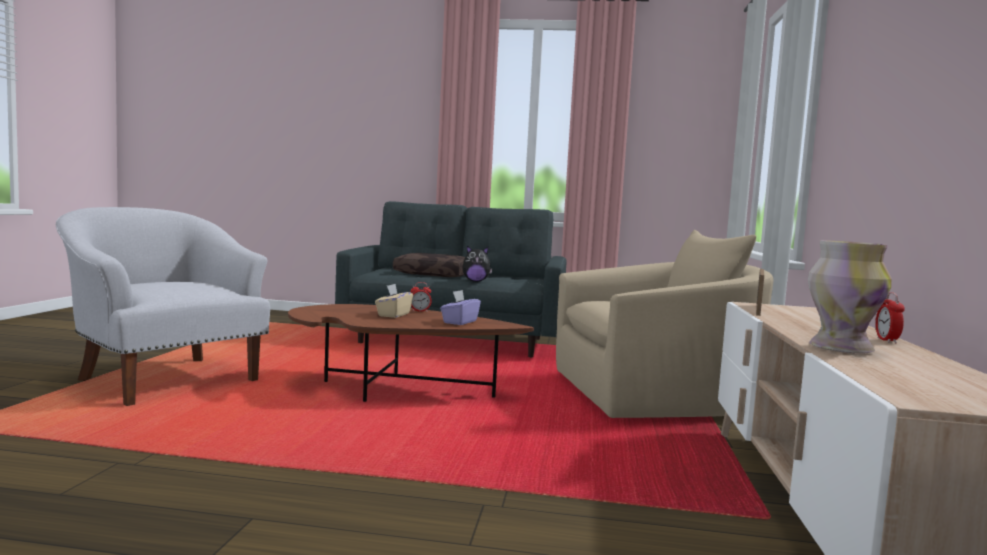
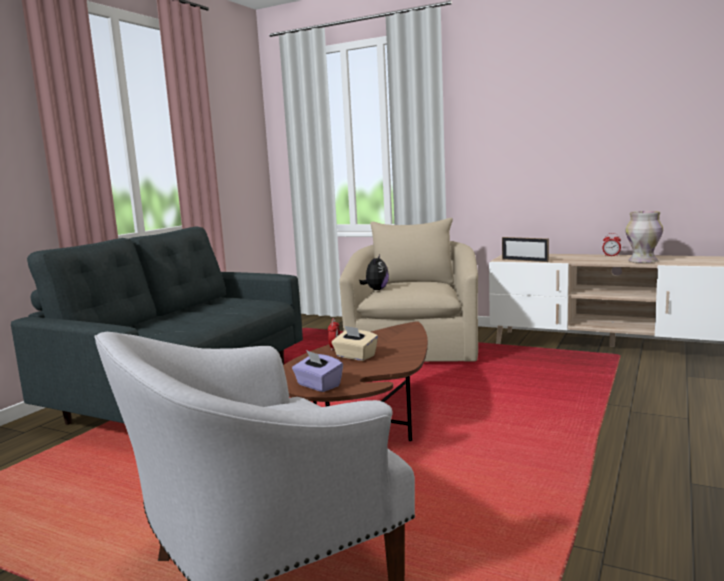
camera: 70 degrees left, 5 degrees up
brown pillow [393,253,465,277] -> none
purple tissue box [440,290,481,325] -> purple tissue box moved to [292,350,343,392]
plush toy [462,246,492,282] -> plush toy moved to [359,255,389,290]

